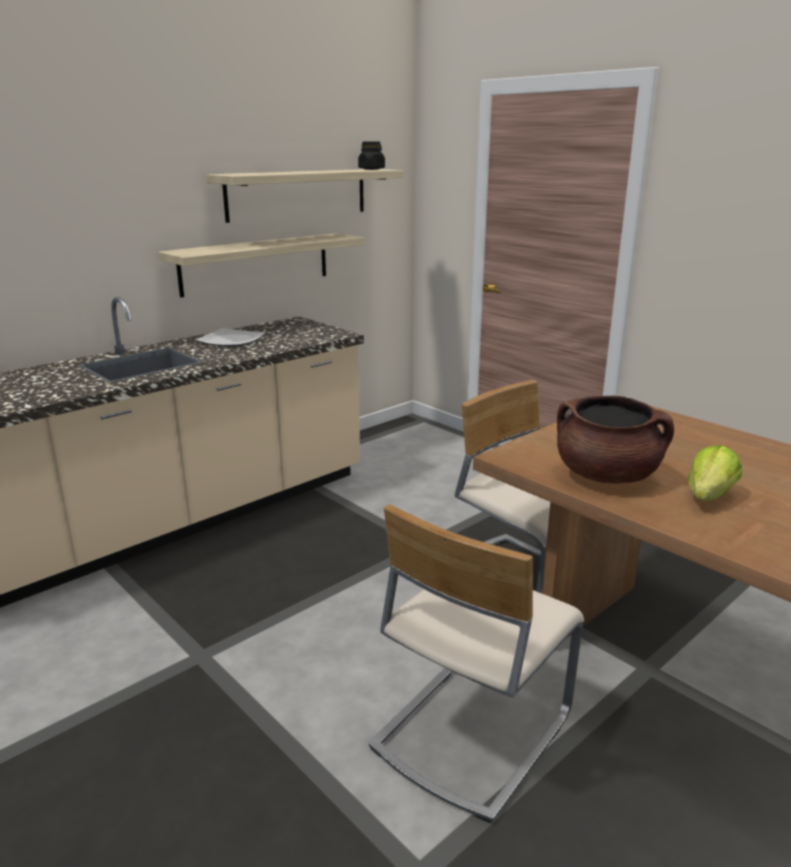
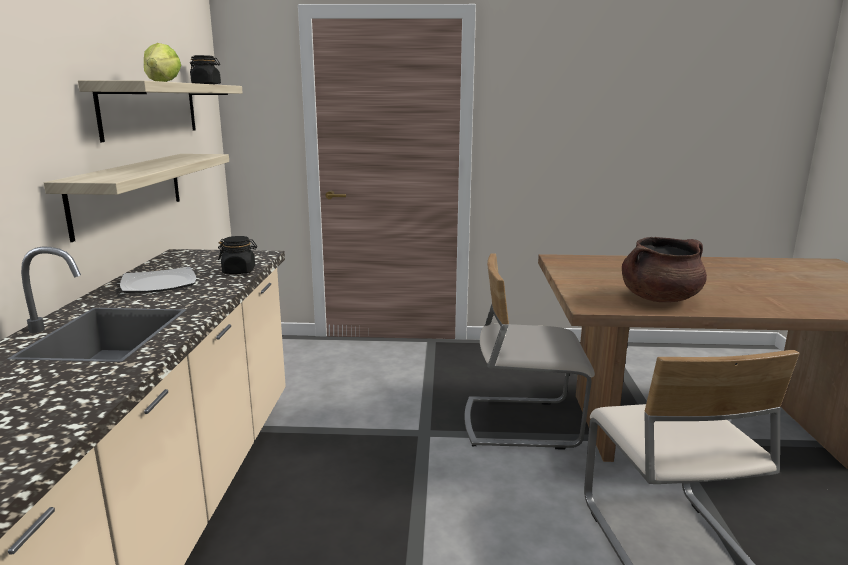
camera: 45 degrees left, 5 degrees down
lettuce [688,445,742,501] -> lettuce moved to [144,43,181,82]
none -> black jar [218,236,257,274]

